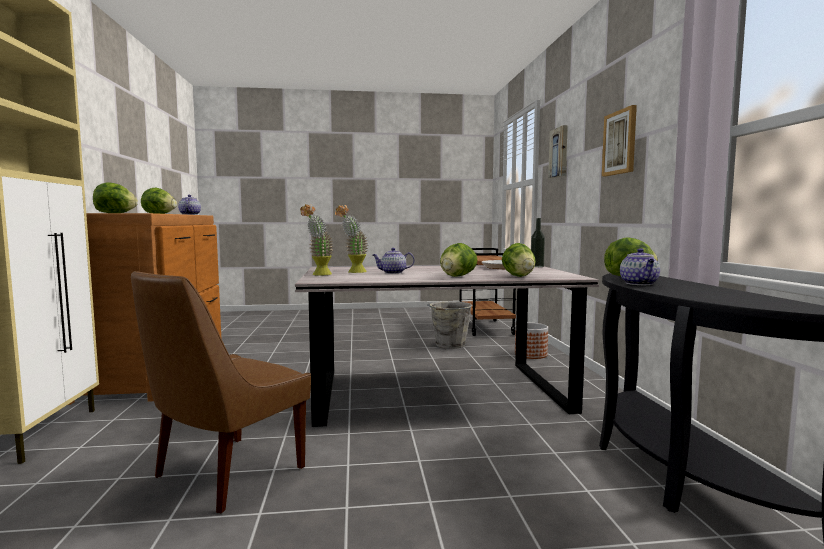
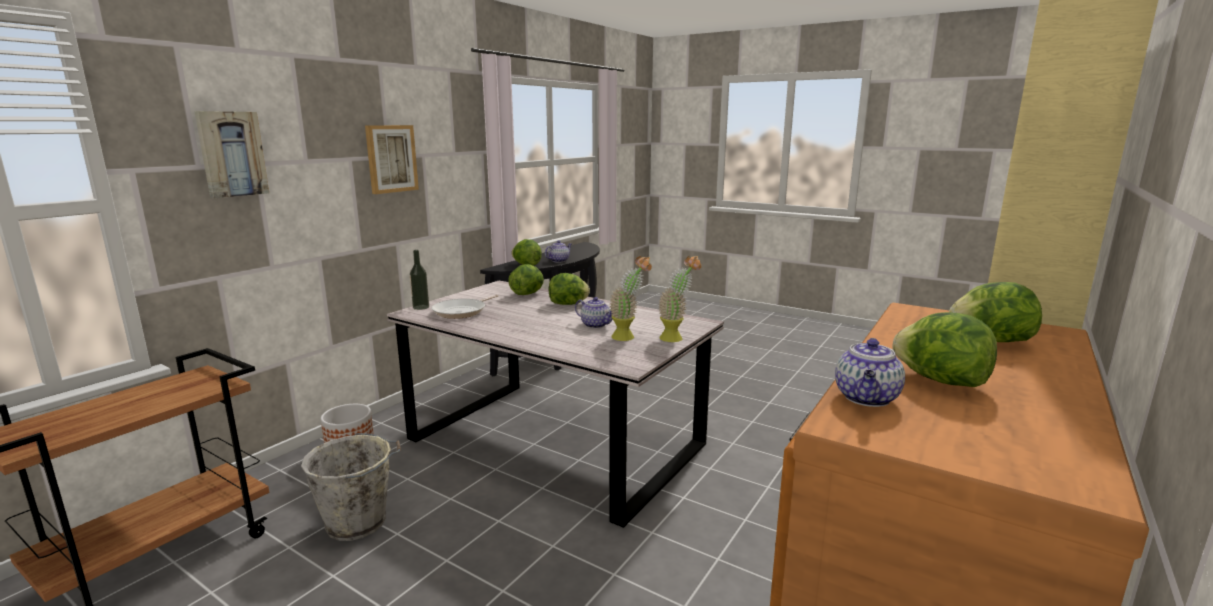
camera: 140 degrees left, 10 degrees up
brown chair [131,271,311,513] -> none

